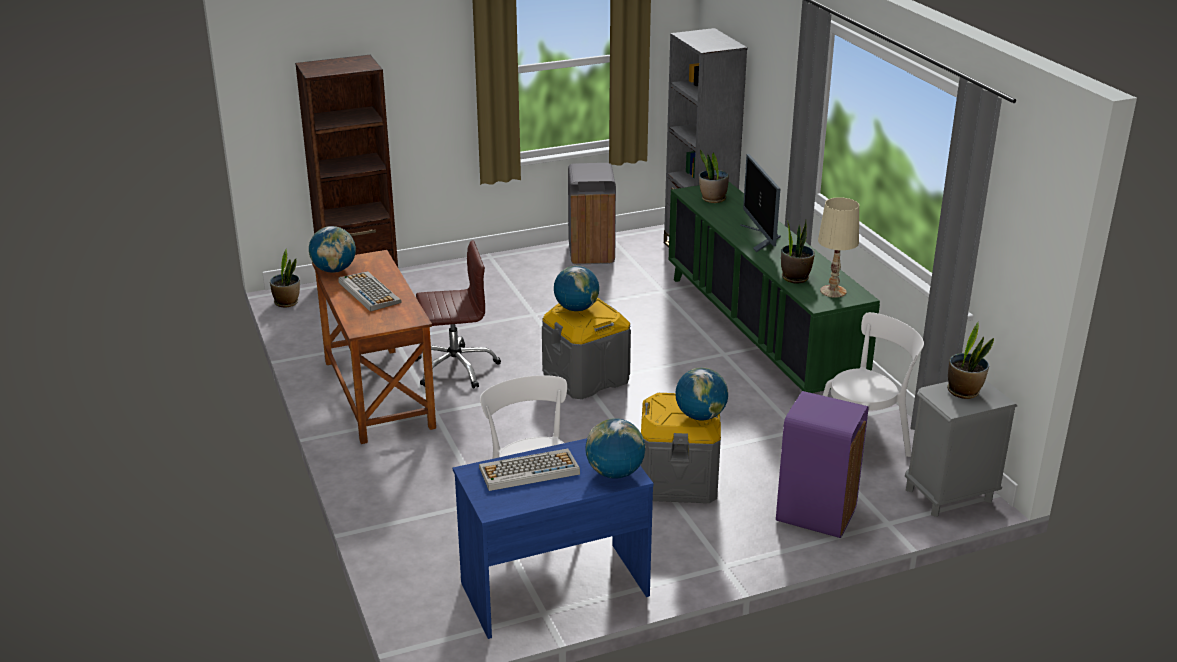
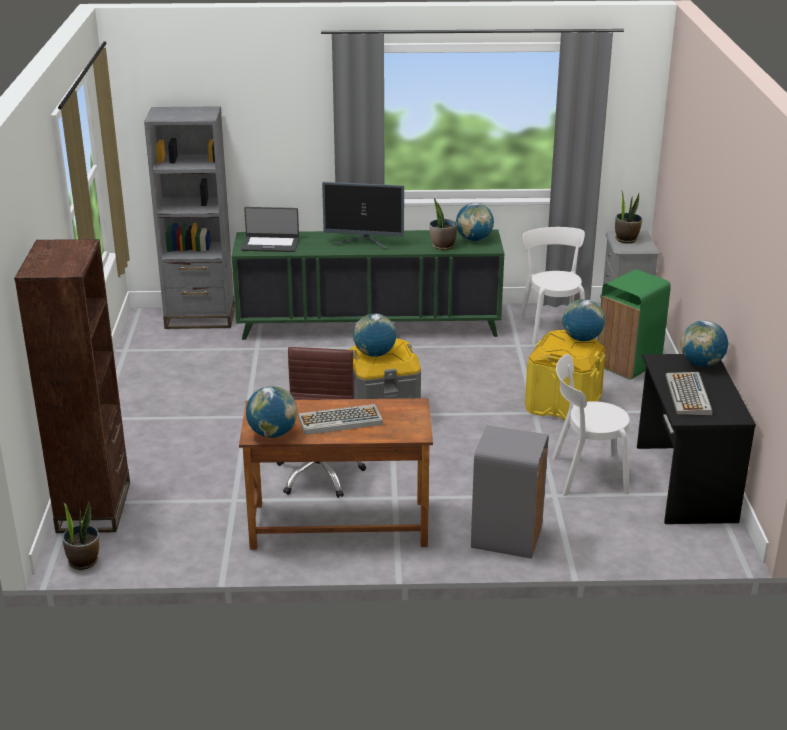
camera: 70 degrees left, 0 degrees up
blue desk [453,438,654,639] -> black desk [637,354,756,524]
grey trash can [568,163,616,264] -> grey trash can moved to [471,425,549,559]
grey storage box [640,393,721,503] -> yellow storage box [525,330,605,420]
potted plant [699,150,729,203] -> laptop [241,207,299,252]
purple trash can [776,391,868,538] -> green trash can [598,269,671,379]
beige table lamp [818,197,859,298] -> globe [456,203,494,241]

